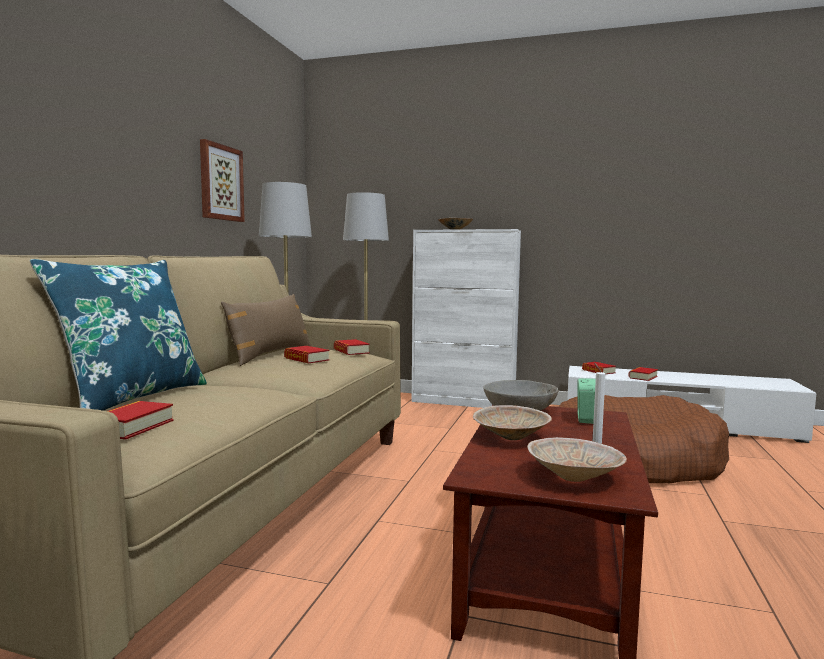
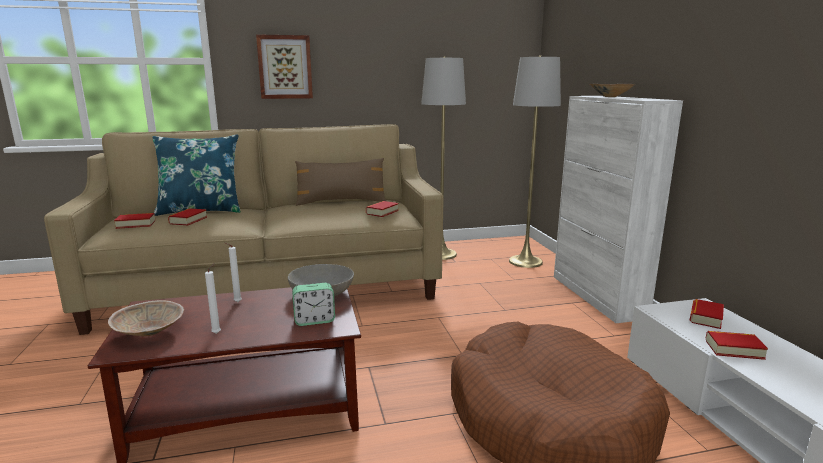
camera: 60 degrees right, 10 degrees up
picture [200,139,245,222] -> picture moved to [256,34,313,99]
book [284,346,329,363] -> book moved to [168,208,207,225]
beige bowl [473,405,552,440] -> white candle [224,242,242,302]

